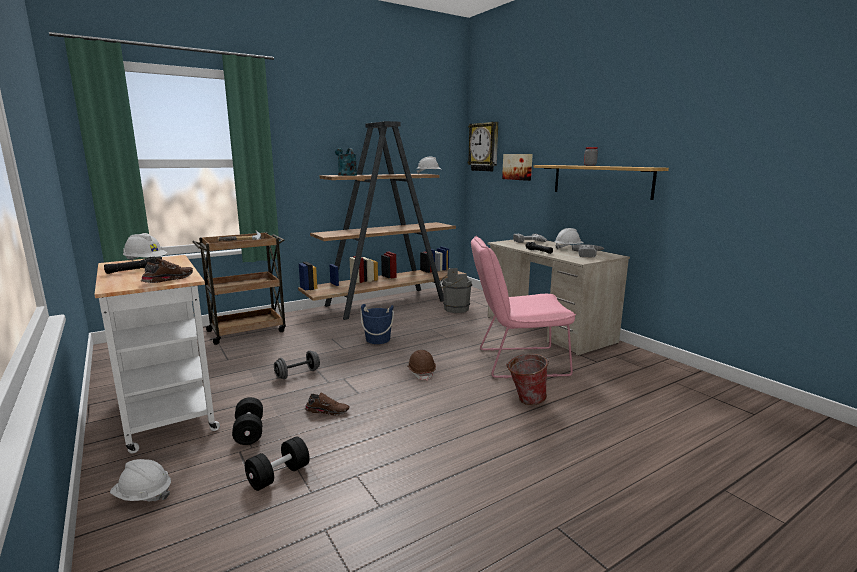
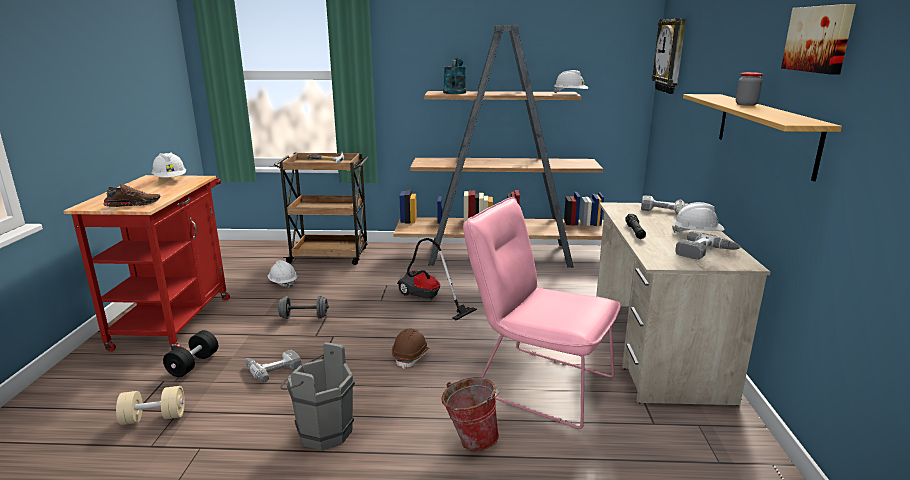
camera: 35 degrees right, 5 degrees up
white cart [94,255,220,453] -> red cart [64,175,230,352]
black flashlight [104,256,162,274] -> none
white hard hat [110,459,171,501] -> white hard hat moved to [267,260,297,288]
black dumbbell [245,436,310,491] -> beige dumbbell [116,386,185,425]
brown shoe [305,393,350,415] -> power drill [245,350,302,382]
blue bucket [360,304,394,344] -> vacuum cleaner [397,238,477,320]
grey bucket [439,268,472,313] -> grey bucket moved to [280,342,355,450]
picture [502,154,533,181] -> picture moved to [781,4,856,75]

